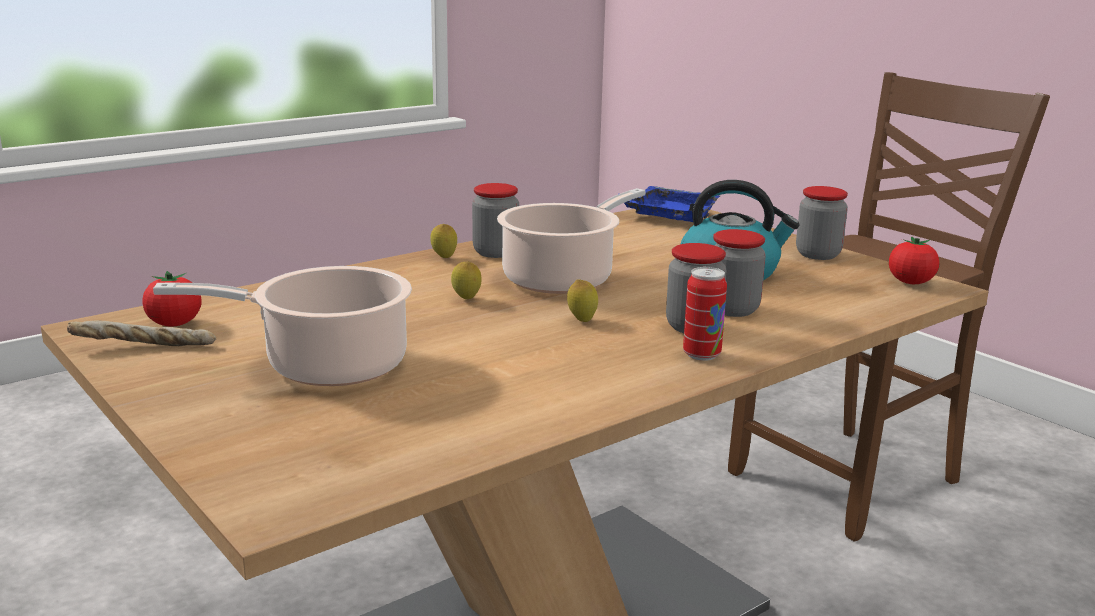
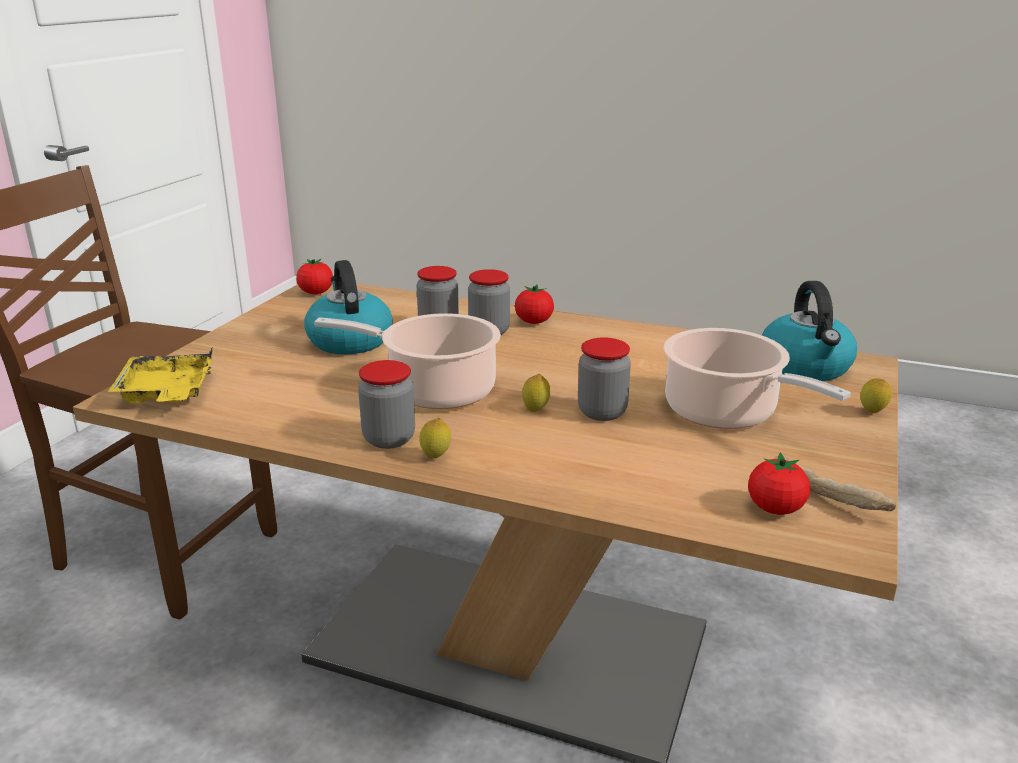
camera: 120 degrees left, 5 degrees up
lemon [567,279,598,322] -> lemon moved to [860,378,892,413]
blue tray [624,186,720,222] -> yellow tray [108,348,212,404]
can [683,267,727,361] -> tomato [515,285,554,324]
jar [796,186,848,260] -> jar moved to [578,337,631,421]
none -> kettle [762,281,857,381]

